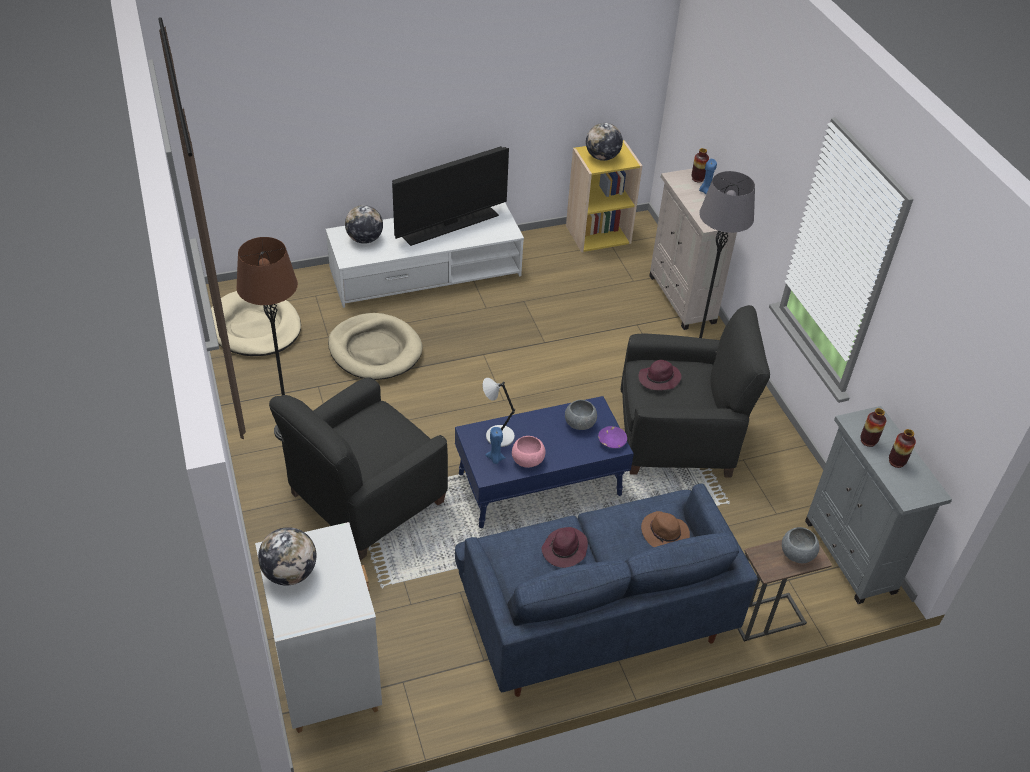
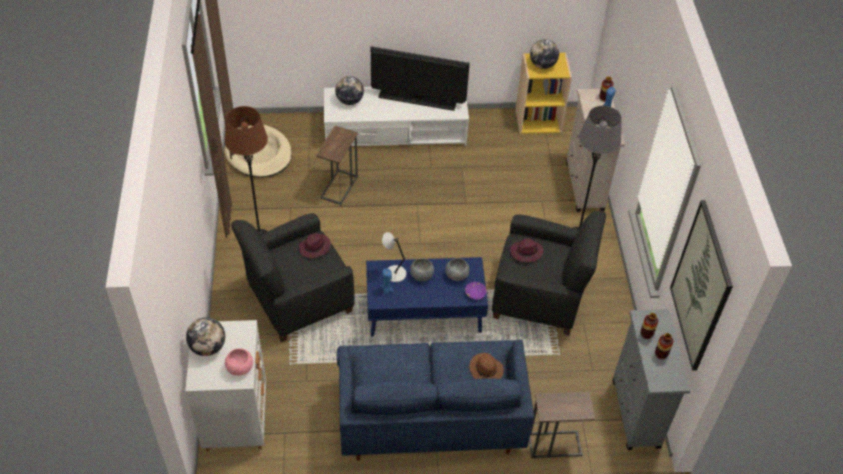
camera: 15 degrees right, 5 degrees up
beige dog bed [328,313,422,380] -> brown side table [316,126,358,205]
television [392,146,509,246] -> television turned 150 degrees counterclockwise [371,47,470,111]
pink bowl [512,436,546,468] -> pink bowl moved to [225,348,253,376]
purple hat [541,527,588,568] -> purple hat moved to [299,233,331,258]
grey bowl [782,527,820,563] -> grey bowl moved to [410,258,434,281]
none -> picture [670,200,733,371]

